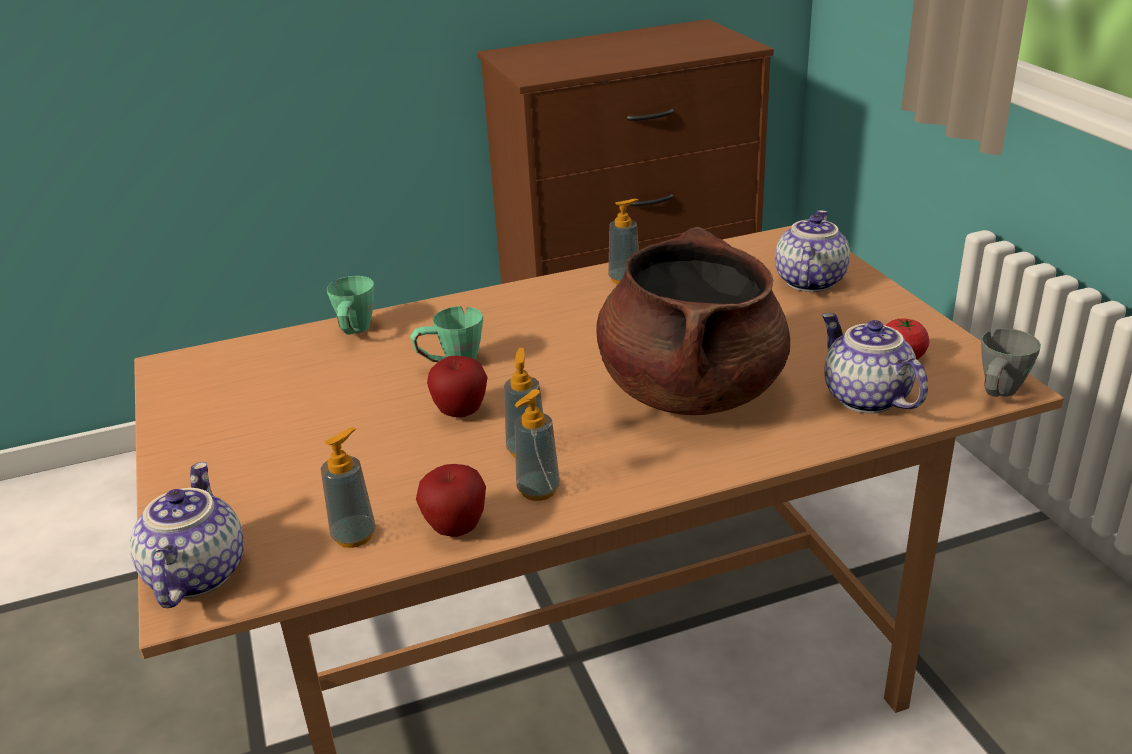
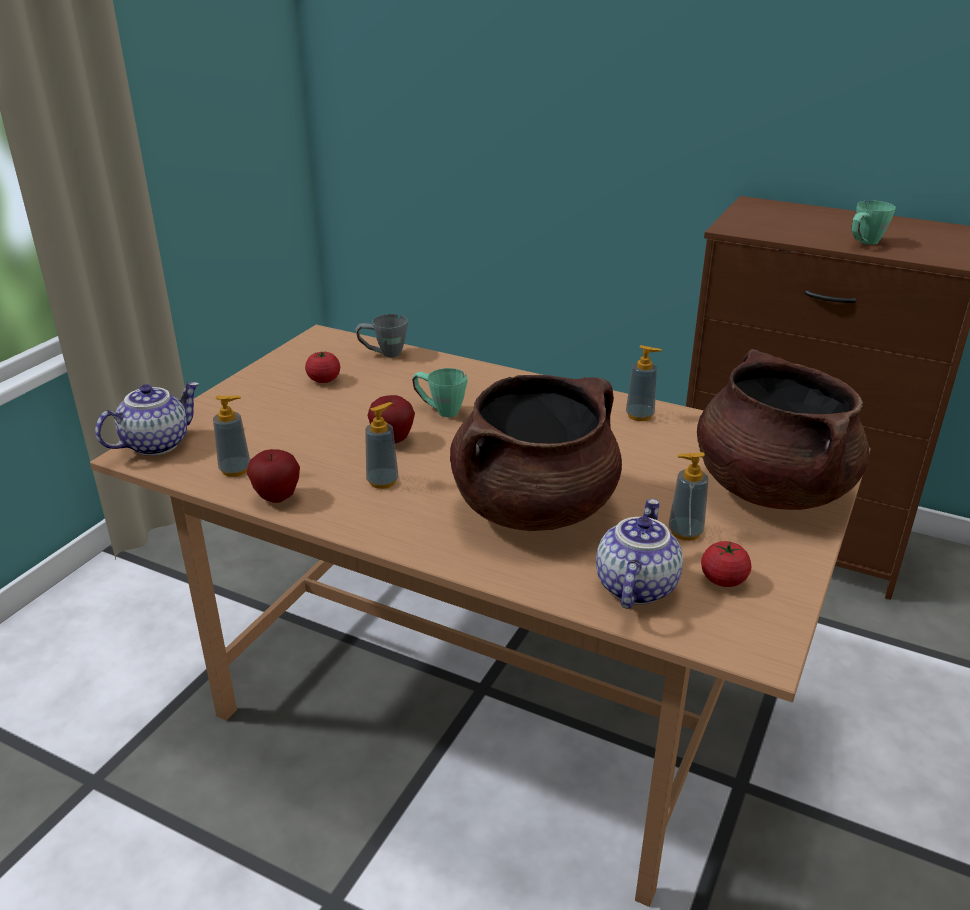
camera: 45 degrees right, 0 degrees up
green mug [327,276,374,335] -> green mug moved to [851,201,896,245]
soap dispenser [514,389,560,501] -> soap dispenser moved to [669,452,709,541]
teapot [775,210,850,292] -> brown cooking pot [697,349,869,510]
grey mug [981,329,1041,397] -> grey mug moved to [355,314,408,357]
none -> tomato [305,351,340,383]

